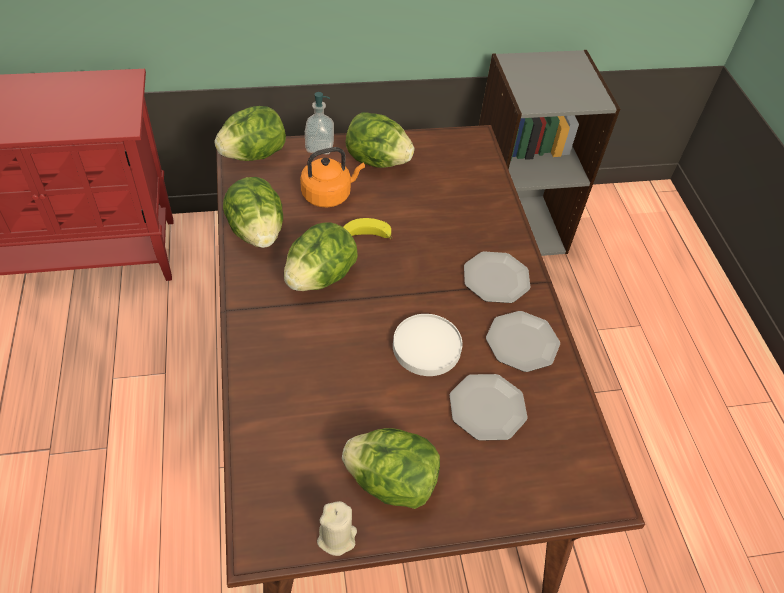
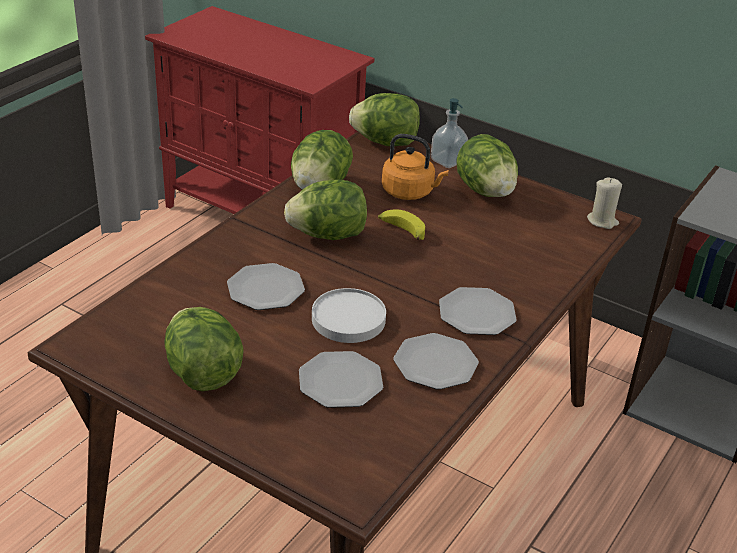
camera: 45 degrees right, 15 degrees down
beige candle [317,501,357,556] -> beige candle moved to [587,177,622,229]
none -> plate [227,263,305,310]

